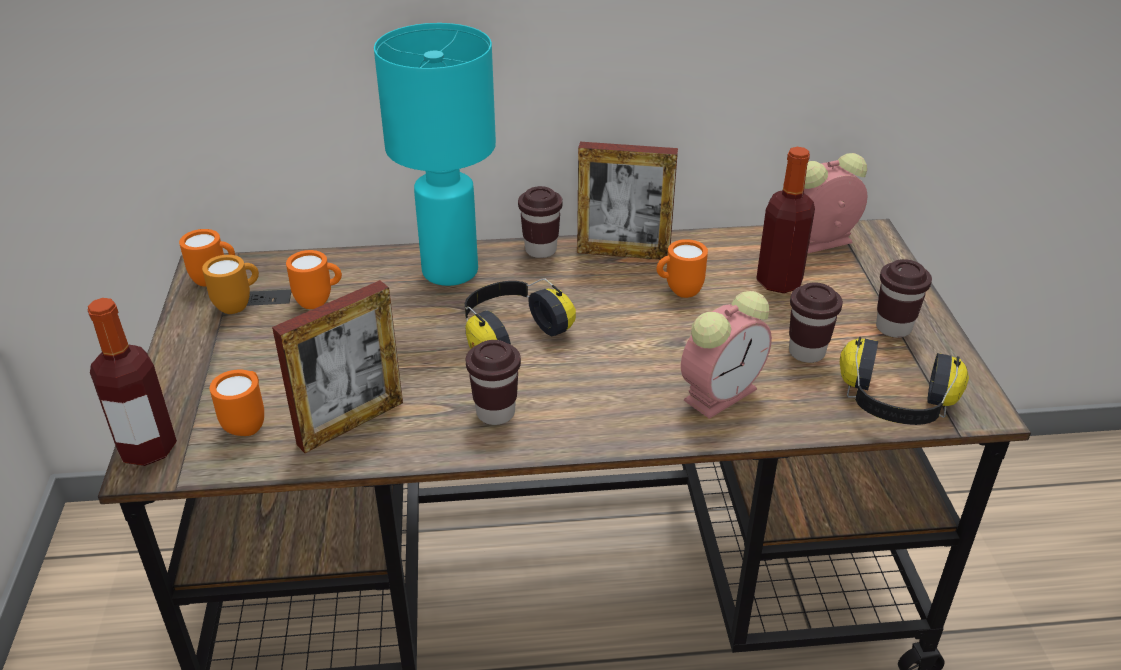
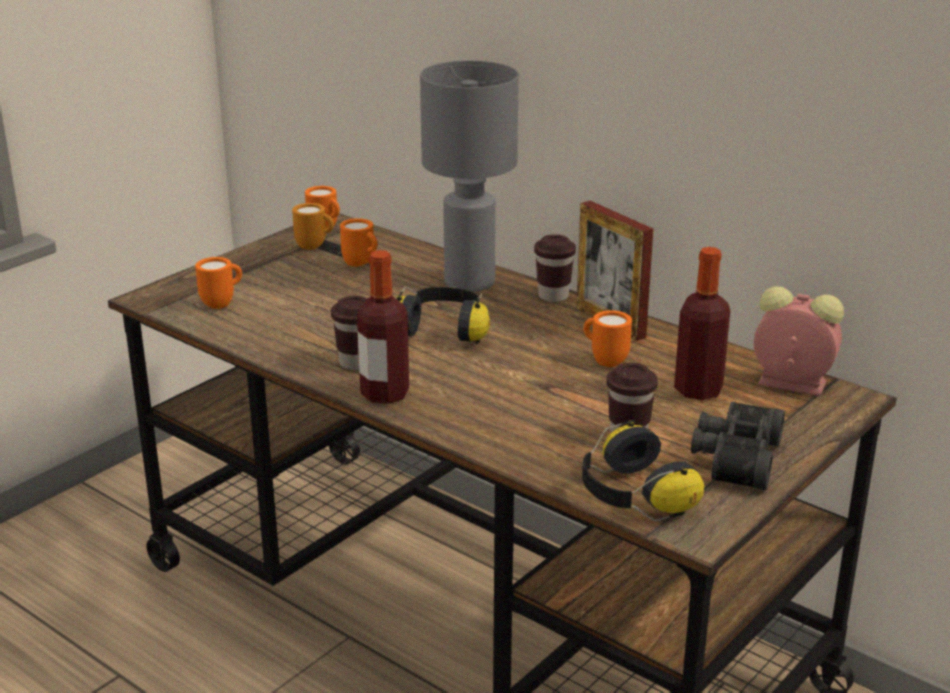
camera: 45 degrees right, 10 degrees down
bottle [87,298,177,466] -> bottle moved to [357,250,409,404]
picture frame [272,280,403,453] -> none
turquoise table lamp [374,23,496,286] -> grey table lamp [420,60,519,292]
alarm clock [681,291,772,419] -> none
brown cup [876,259,932,338] -> black binoculars [691,402,785,490]

